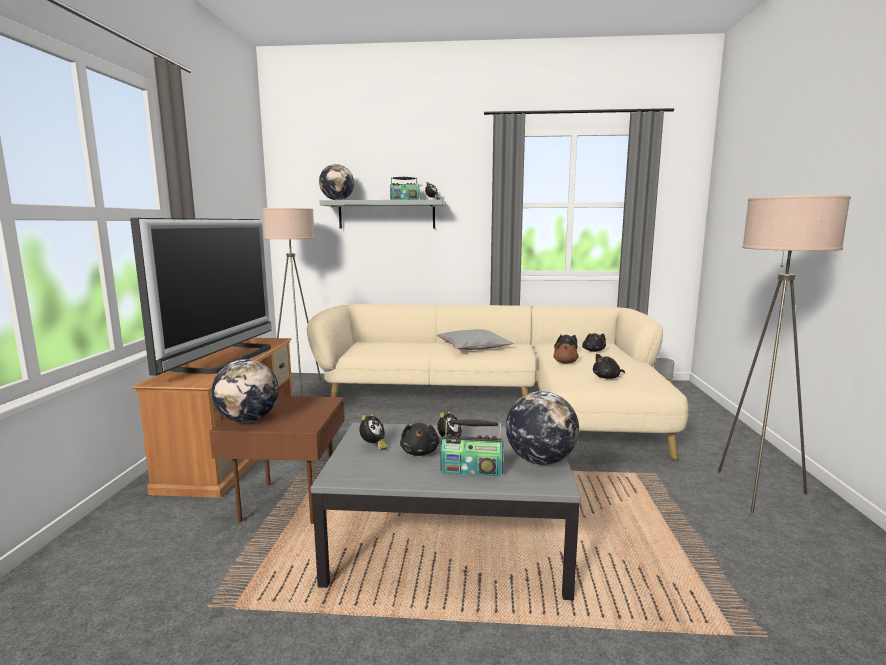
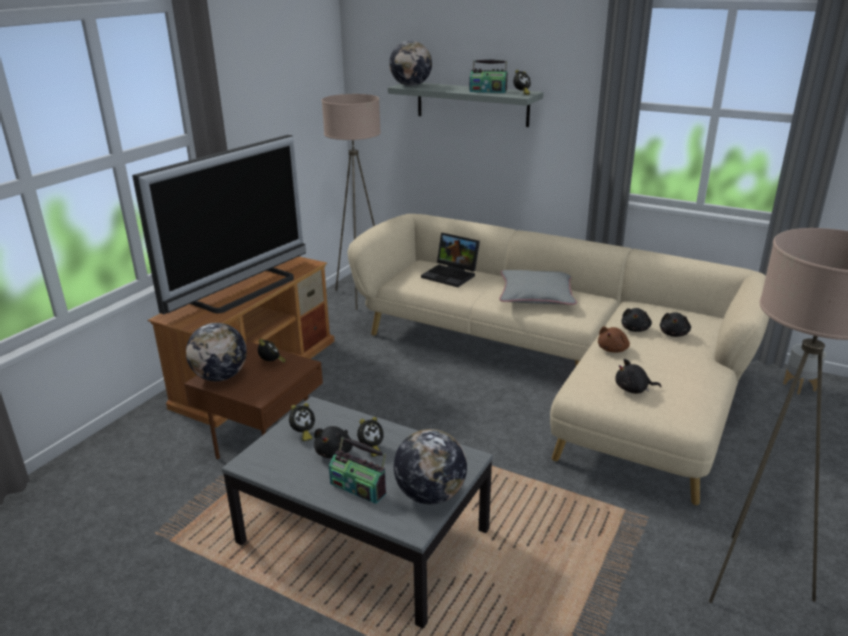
camera: 25 degrees right, 15 degrees up
none -> alarm clock [258,339,286,363]
none -> laptop [421,233,480,287]

